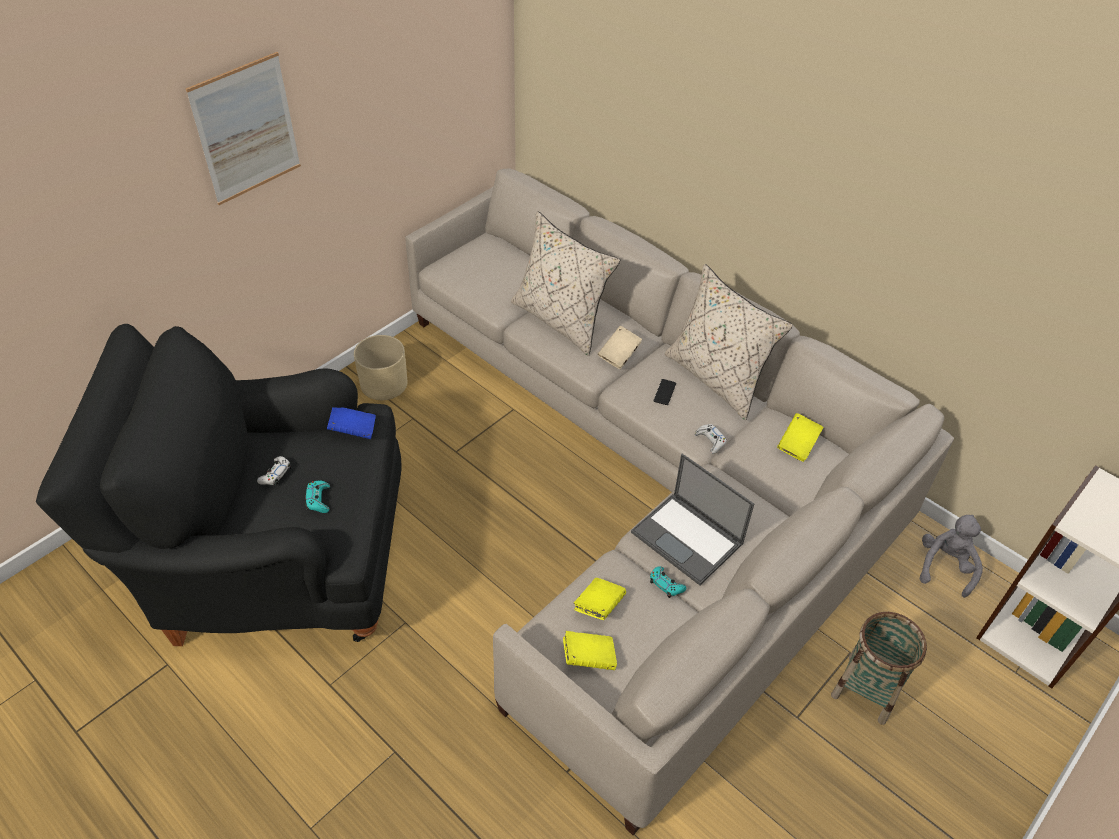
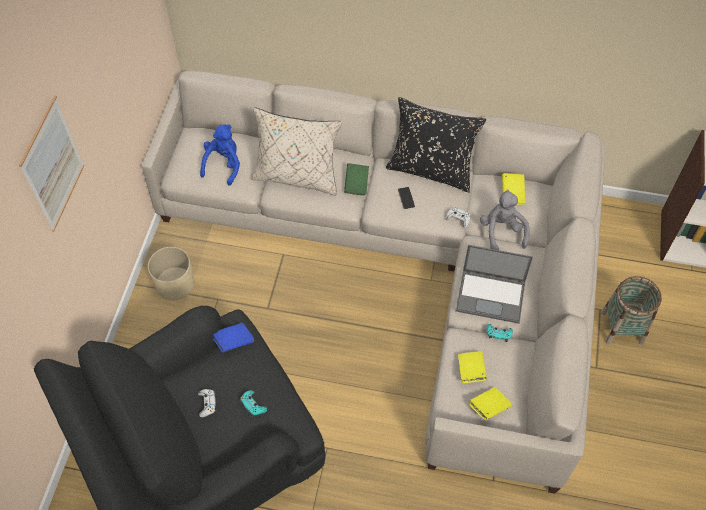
camera: 30 degrees left, 10 degrees up
beige book [598,326,642,369] -> green book [344,163,369,196]
beige pillow [665,264,793,420] -> black pillow [386,97,486,193]
grey plush toy [920,515,983,598] -> grey plush toy moved to [480,189,530,250]
none -> blue plush toy [200,124,240,186]

